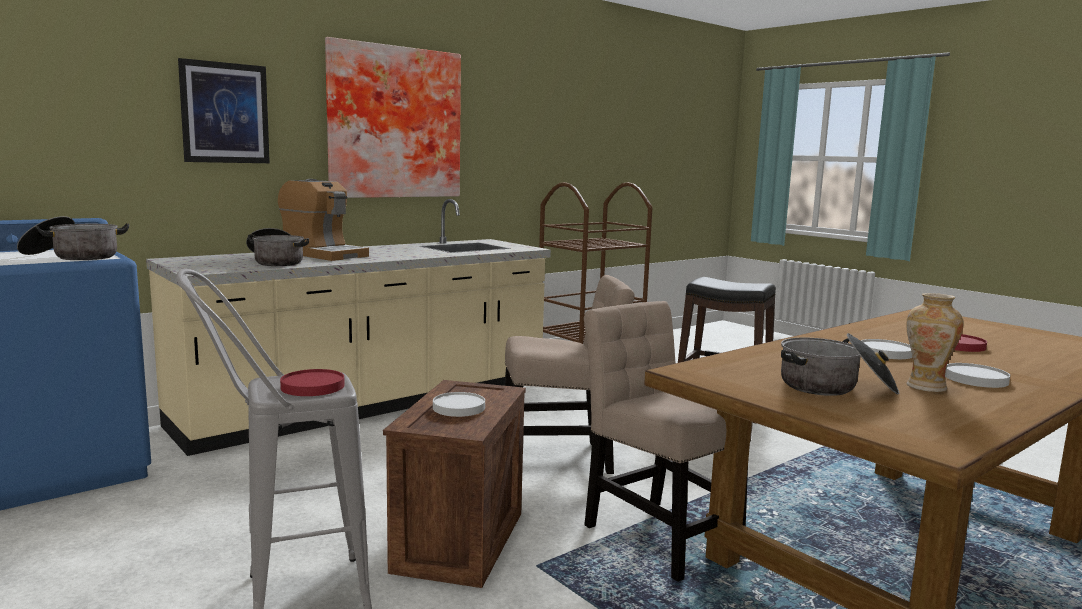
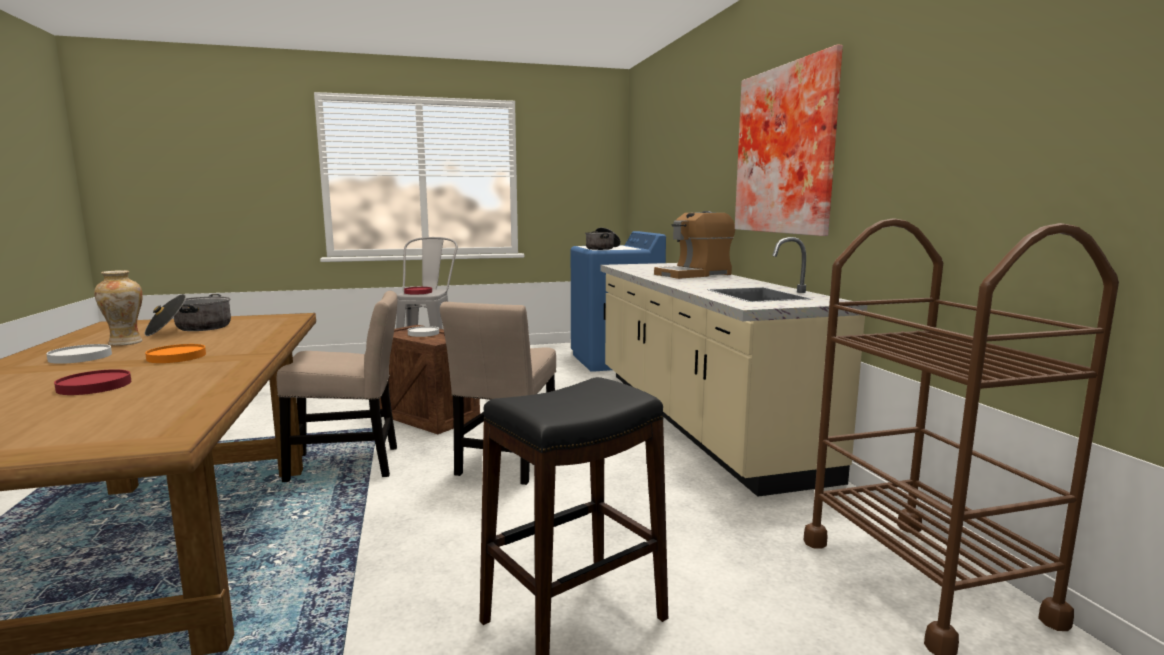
camera: 115 degrees right, 0 degrees up
picture [178,58,270,163] -> none
cooking pot [246,228,309,266] -> none
white plate [861,339,913,359] -> orange plate [145,344,206,363]

